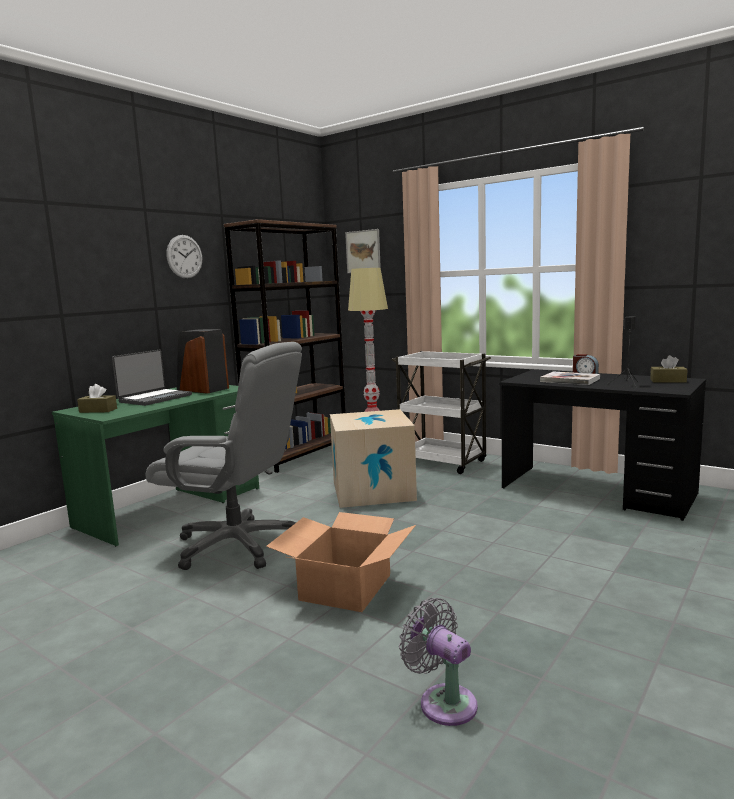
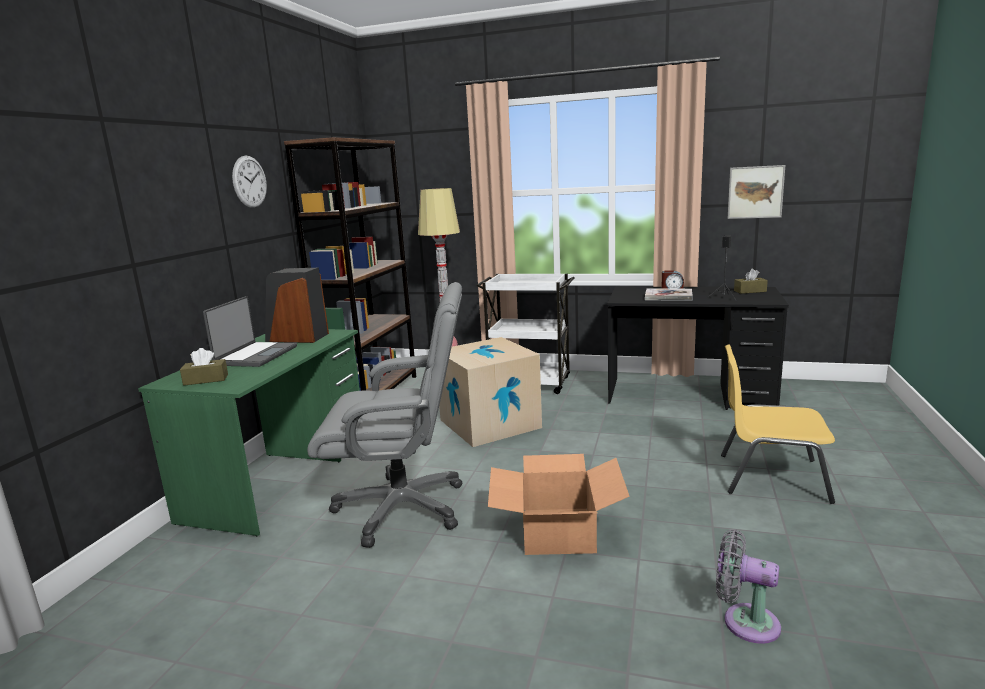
camera: 20 degrees left, 5 degrees up
picture [345,229,381,273] -> picture moved to [728,165,785,219]
none -> yellow chair [721,344,835,504]

